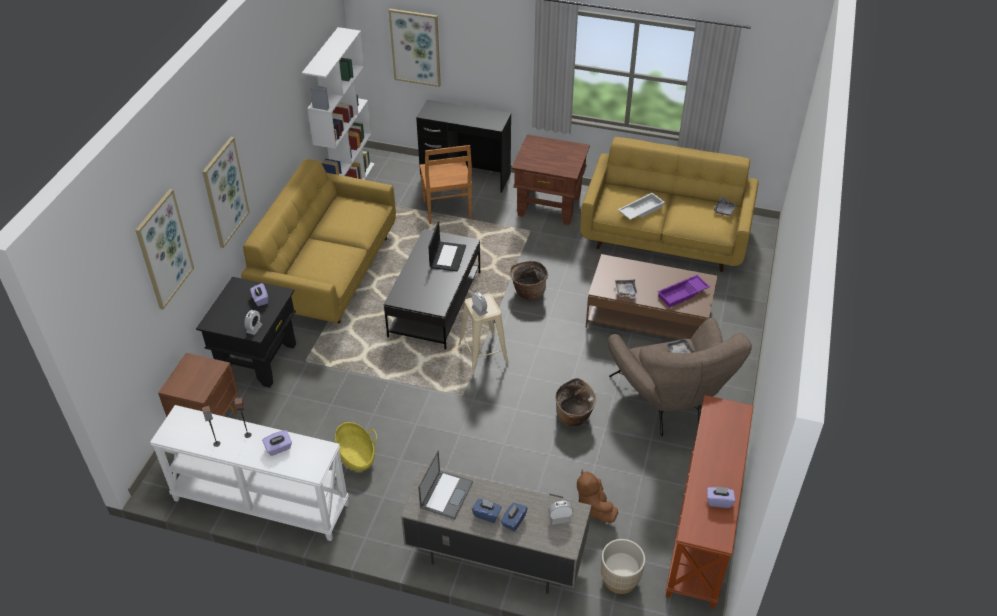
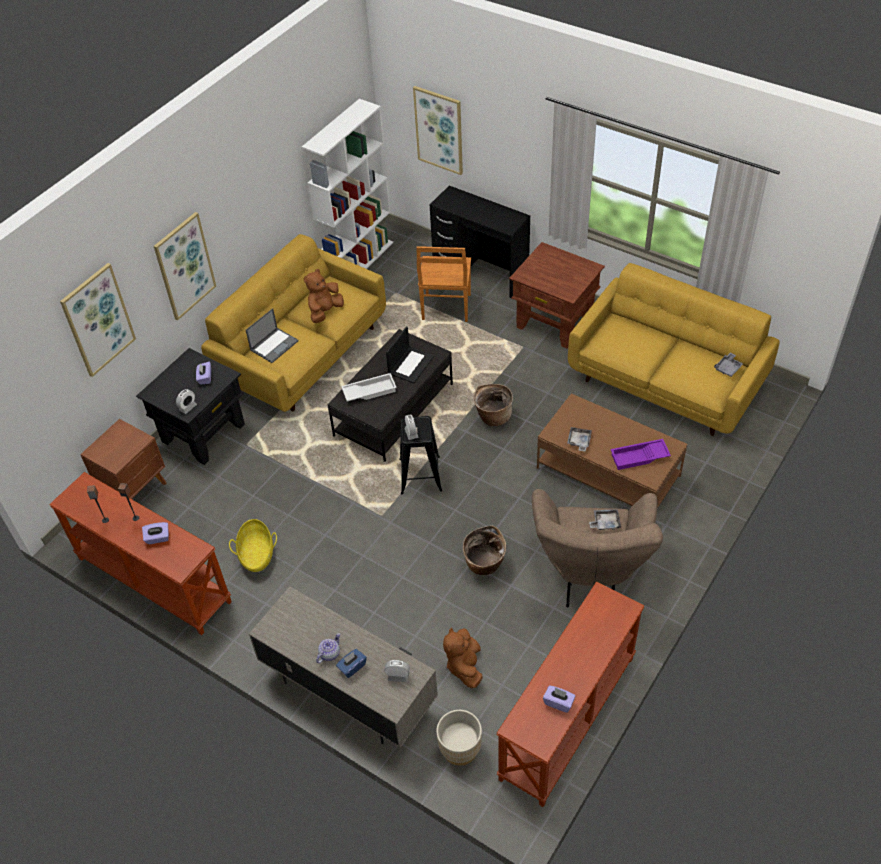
camera: 20 degrees right, 5 degrees up
white console table [150,405,349,541] -> brown console table [49,472,232,635]
laptop [418,450,473,519] -> laptop moved to [246,308,299,363]
beige stool [458,293,509,374] -> black stool [399,416,442,494]
blue tissue box [472,499,502,523] -> teapot [316,633,340,663]
white tray [618,193,665,220] -> white tray moved to [341,373,397,401]
none -> brown plush toy [304,269,344,323]

